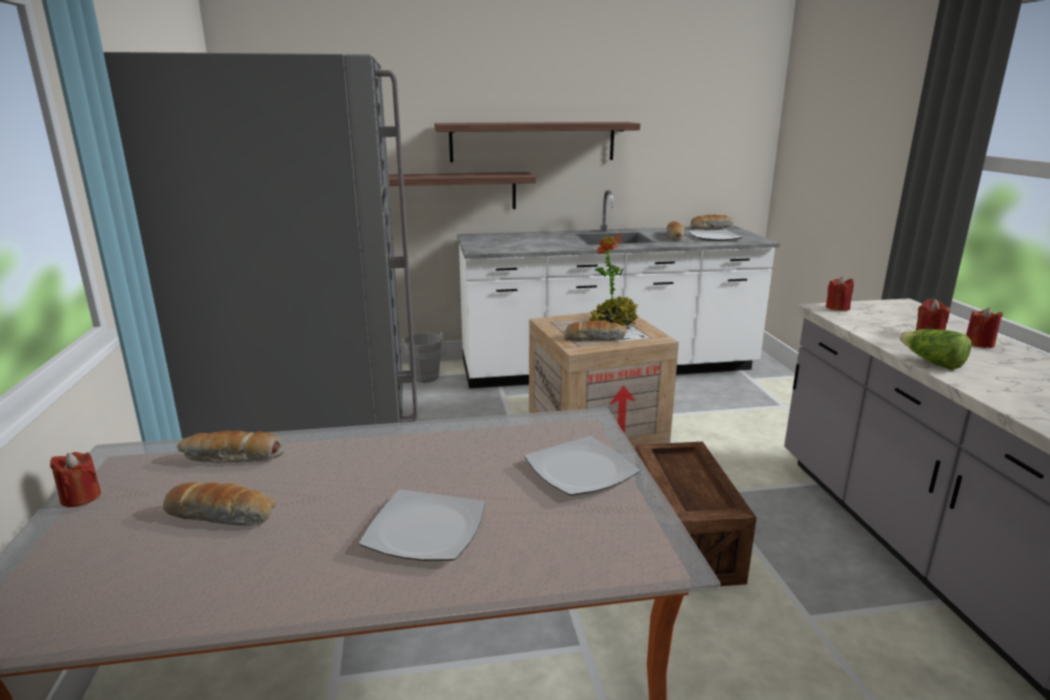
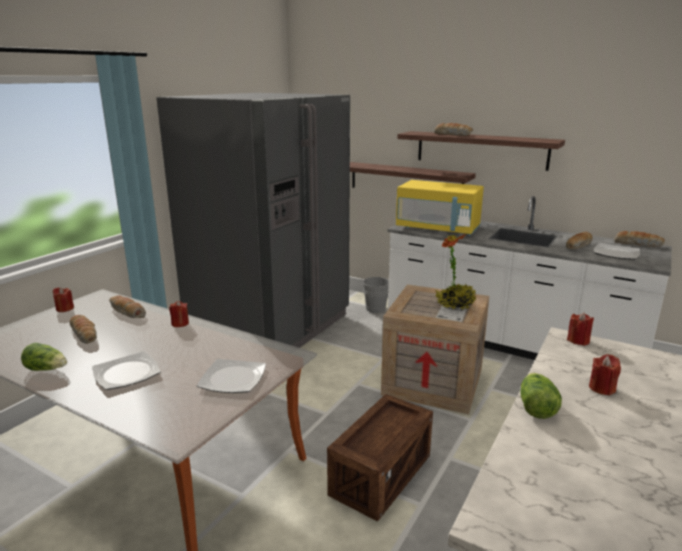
camera: 40 degrees right, 0 degrees up
bread [564,321,626,341] -> bread moved to [434,123,473,136]
red candle [966,307,1003,348] -> red candle moved to [169,301,189,327]
none -> lettuce [21,343,67,371]
none -> yellow microwave [396,180,484,236]

